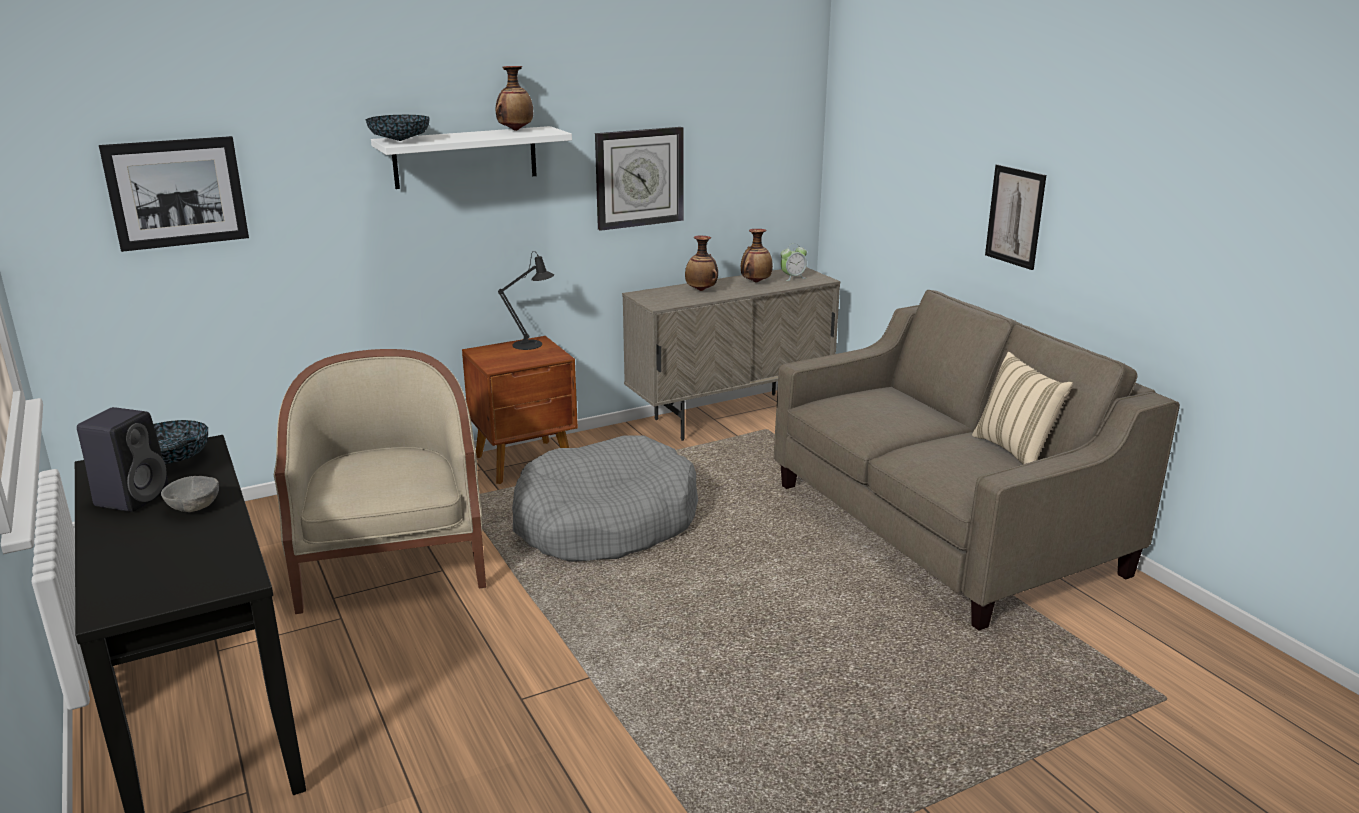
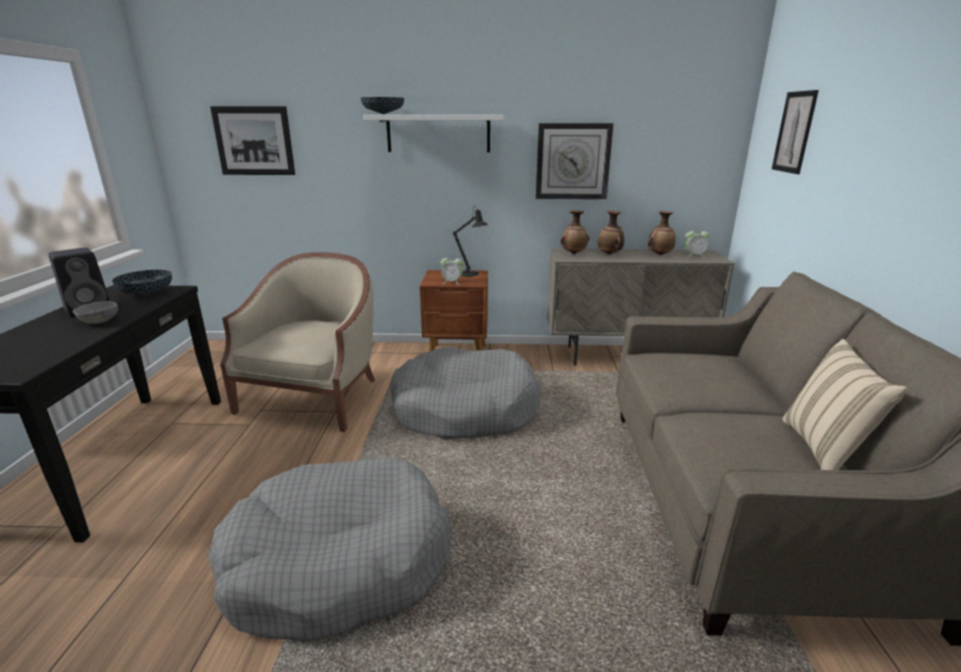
camera: 30 degrees right, 0 degrees up
vase [496,66,533,131] -> vase moved to [560,210,589,254]
picture [985,164,1046,270] -> picture moved to [772,90,819,174]
none -> grey dog bed [208,457,451,641]
none -> alarm clock [441,254,464,285]

